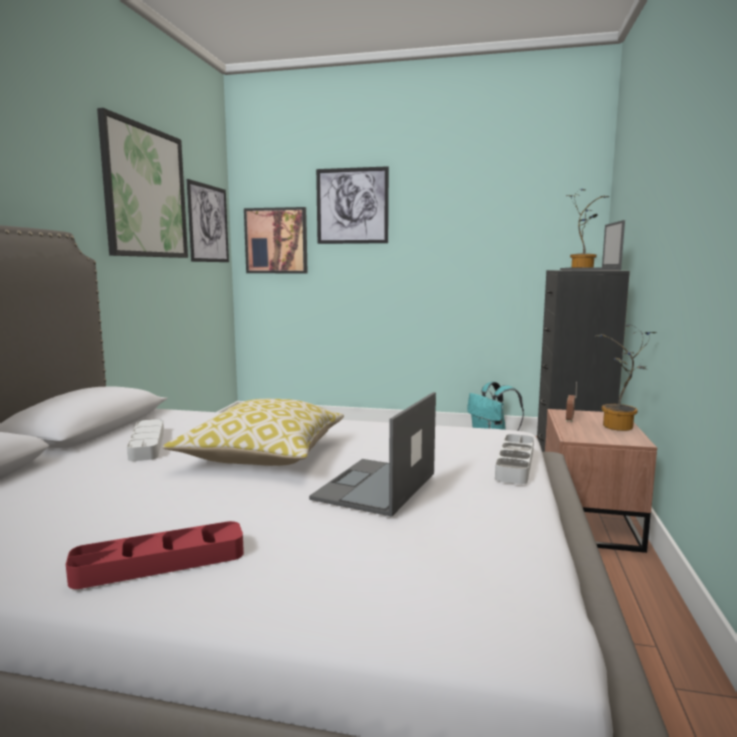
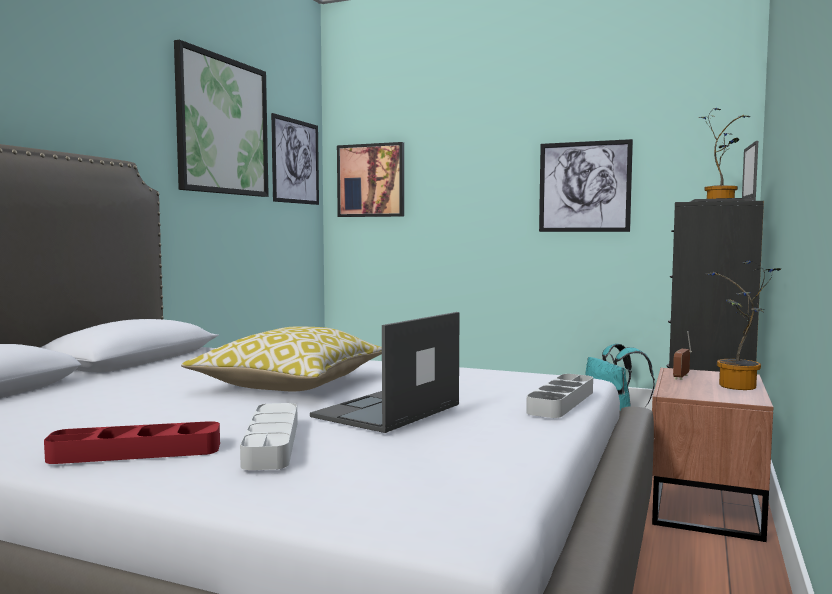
camera: 10 degrees right, 5 degrees down
grey tray [127,419,164,461] -> grey tray moved to [240,403,298,470]
picture [316,166,389,244] -> picture moved to [539,139,633,232]

